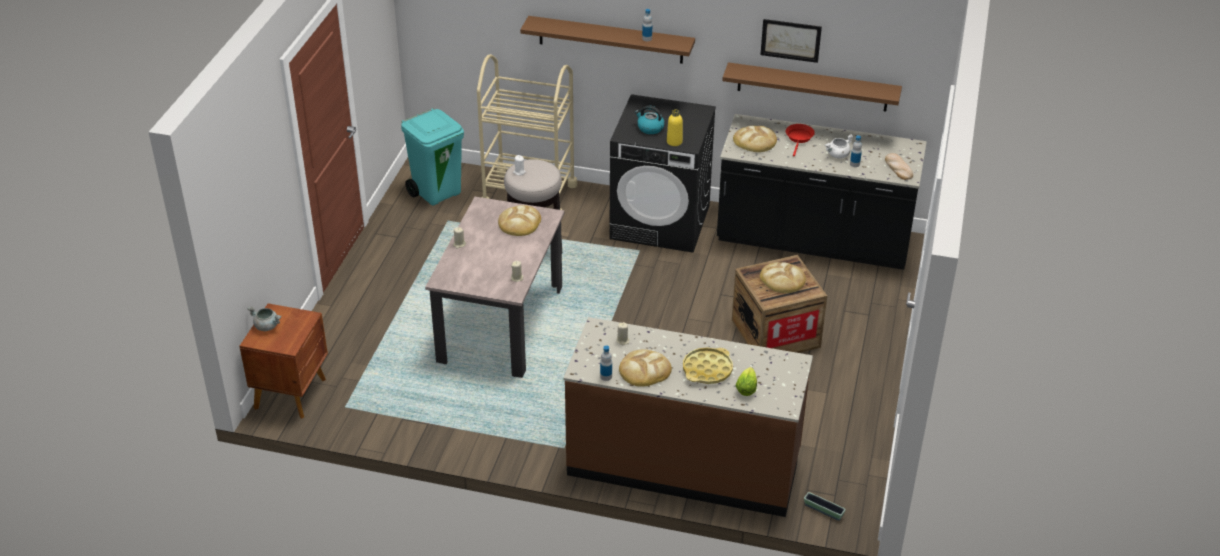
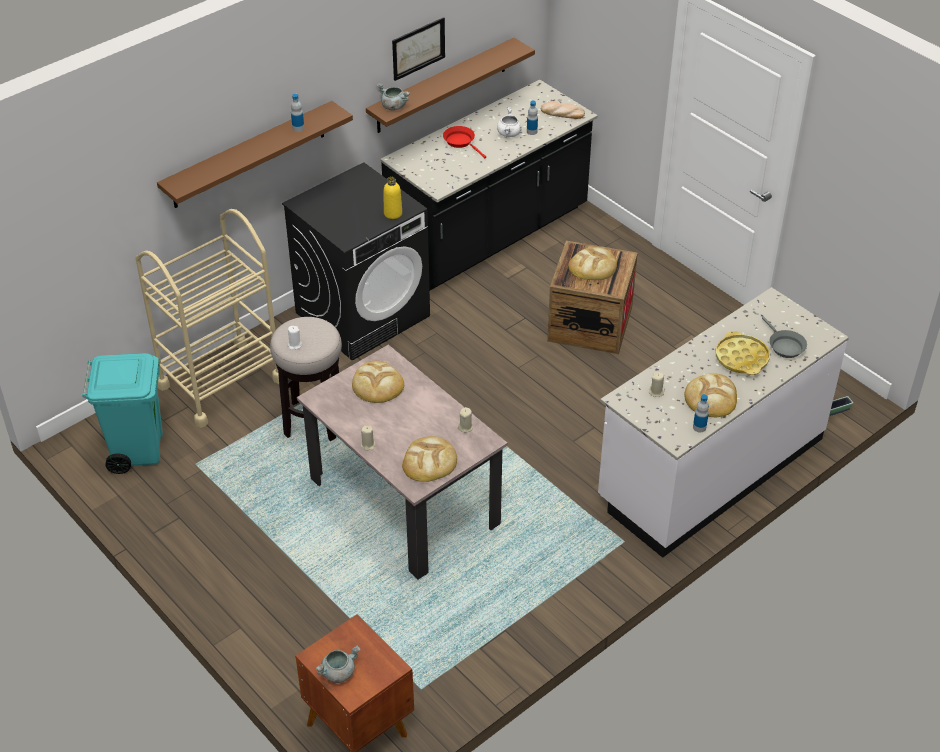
camera: 55 degrees left, 5 degrees up
brown counter [563,317,813,517] -> white counter [598,287,849,558]
kettle [635,106,665,134] -> none
bread [733,126,777,152] -> bread moved to [402,436,457,482]
lettuce [735,367,757,396] -> grey frying pan [762,317,807,358]
none -> grey cooking pot [377,83,410,110]

